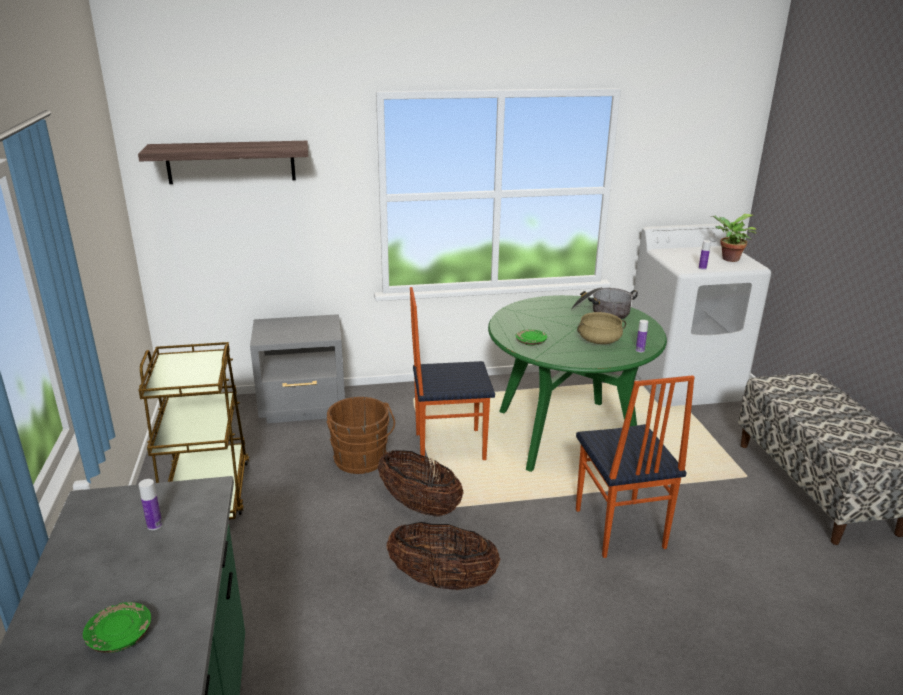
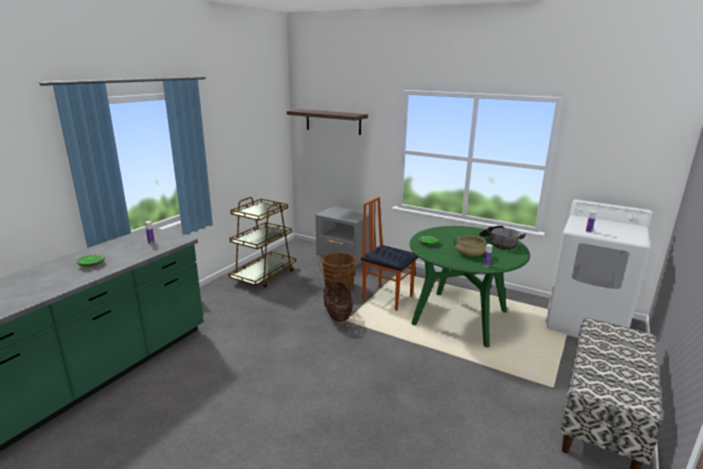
camera: 40 degrees right, 5 degrees down
basket [386,522,500,590] -> none
chair [576,375,695,558] -> none
potted plant [712,214,757,262] -> none

